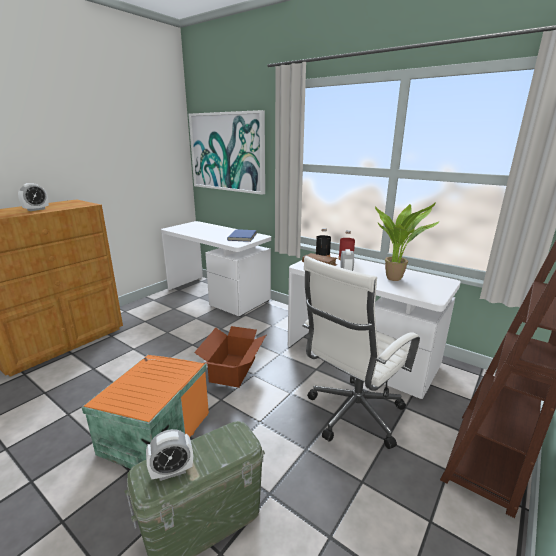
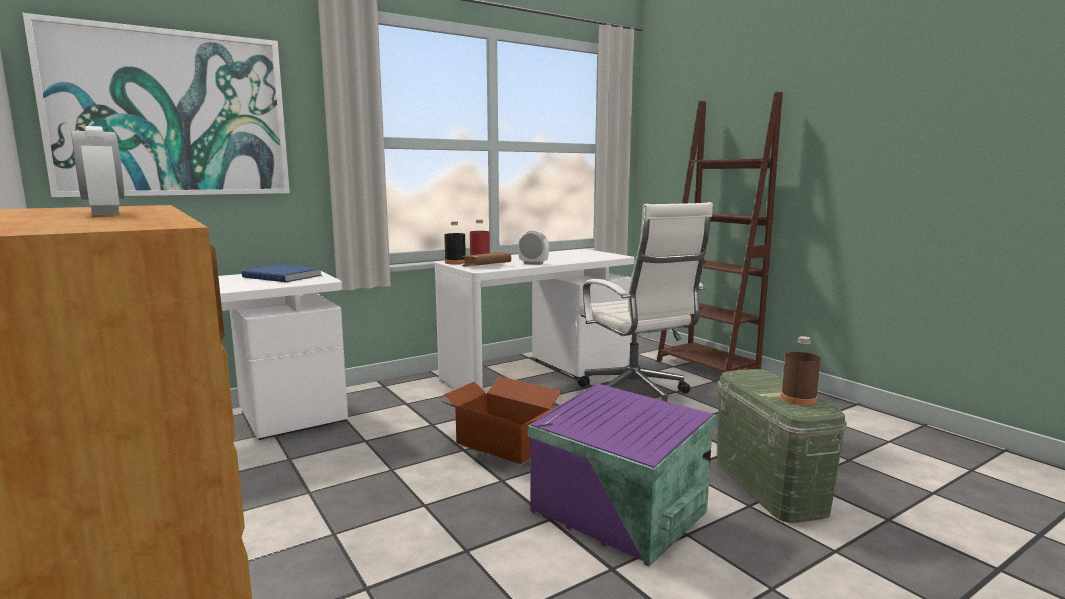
camera: 70 degrees left, 10 degrees down
orange storage box [82,355,209,469] -> purple storage box [528,384,716,567]
alarm clock [146,429,193,481] -> brown bottle [781,336,821,406]
potted plant [375,202,439,281] -> none

